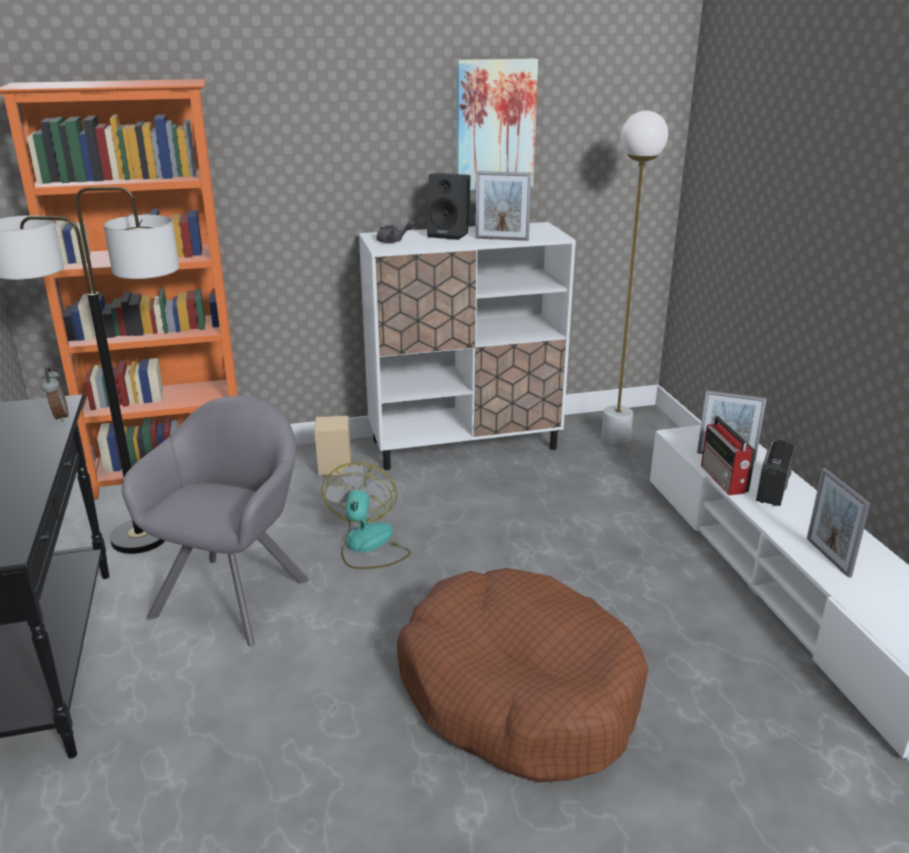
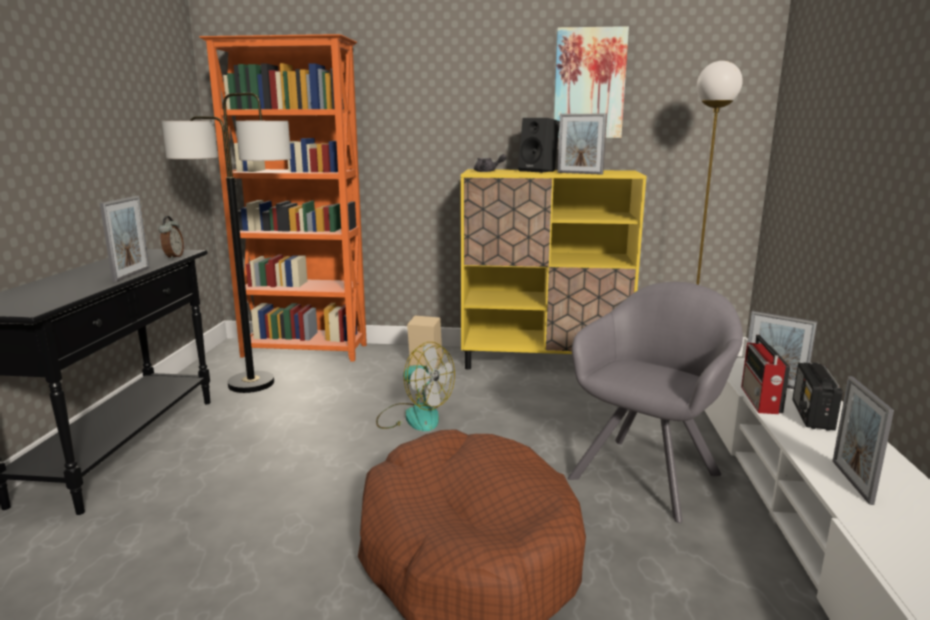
camera: 20 degrees right, 10 degrees down
grey armchair [122,396,309,646] -> grey armchair moved to [568,282,743,523]
fan [321,462,411,569] -> fan turned 105 degrees clockwise [376,342,455,431]
white cabinet [359,222,576,470] -> yellow cabinet [461,169,647,370]
radio [756,440,794,506] -> radio turned 150 degrees clockwise [793,362,842,431]
none -> picture frame [100,196,150,282]

